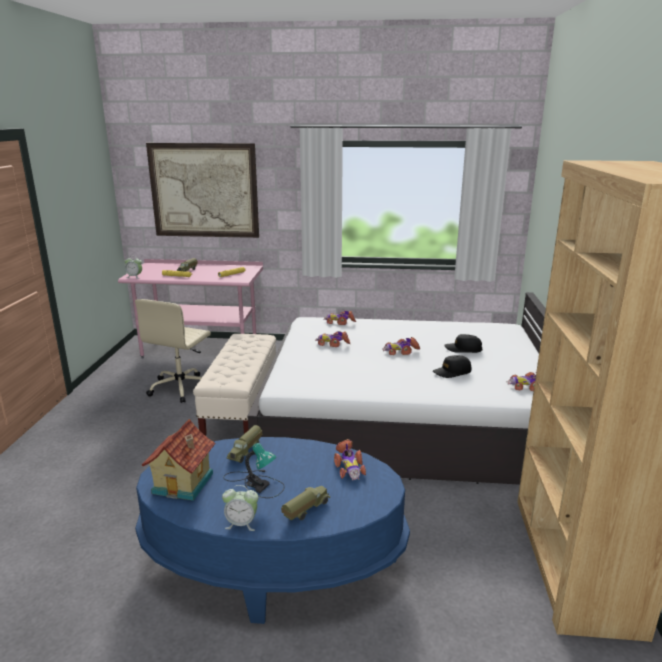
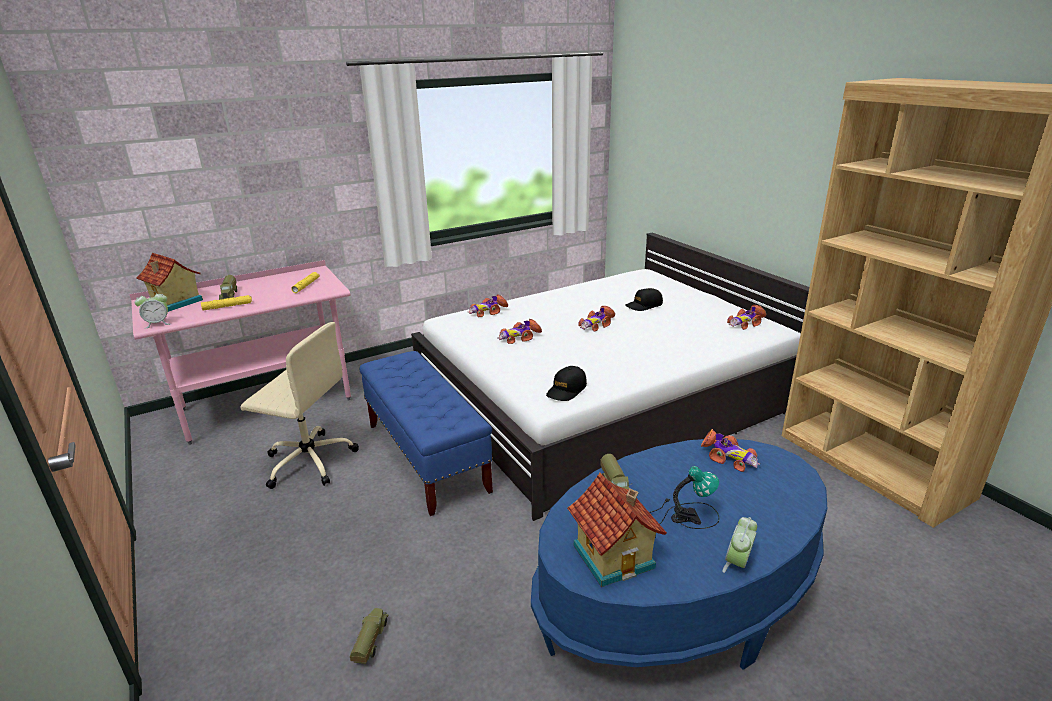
camera: 35 degrees left, 5 degrees up
beige office chair [135,299,211,403] -> beige office chair turned 60 degrees counterclockwise [241,322,359,489]
picture [146,143,259,238] -> none
beige bench [193,334,276,436] -> blue bench [359,351,493,516]
alarm clock [222,485,258,531] -> alarm clock turned 150 degrees clockwise [723,517,757,573]
toy truck [281,486,330,521] -> toy truck moved to [350,608,389,664]
black cap [433,355,472,378] -> black cap moved to [546,366,587,401]
none -> toy house [136,253,203,312]

